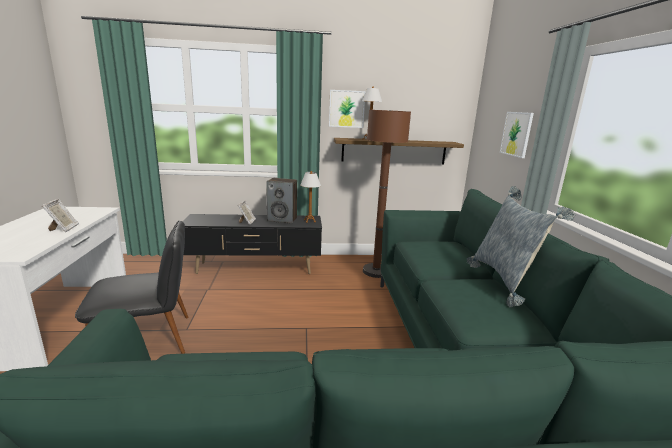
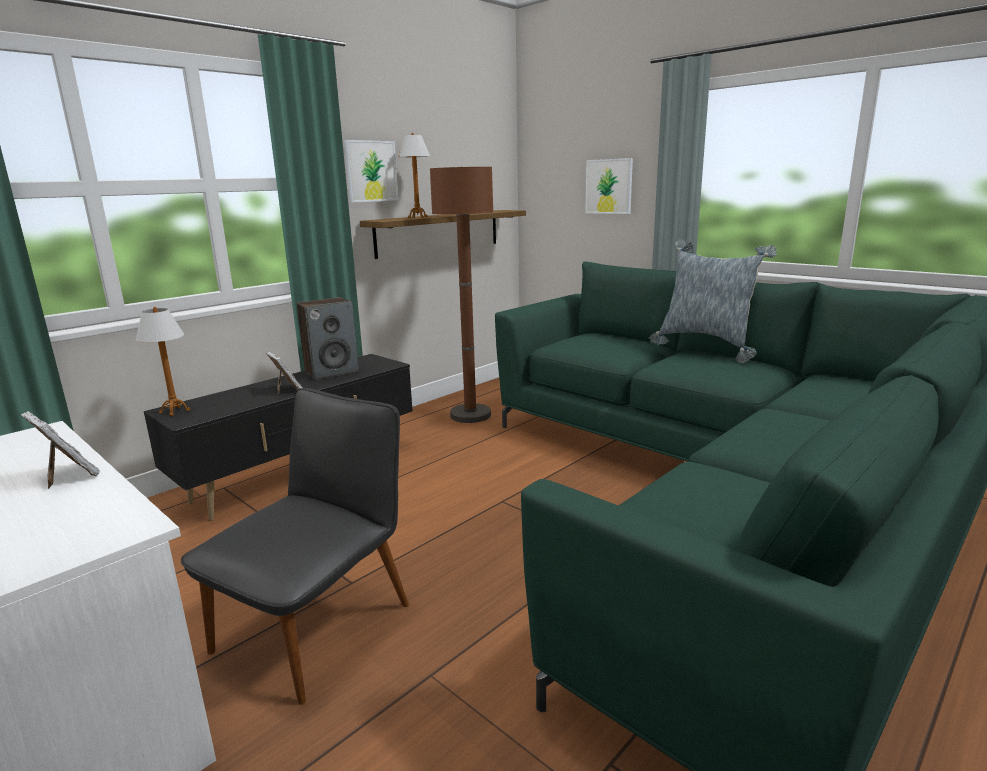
camera: 40 degrees left, 0 degrees up
table lamp [301,171,321,223] -> table lamp moved to [136,307,190,416]

